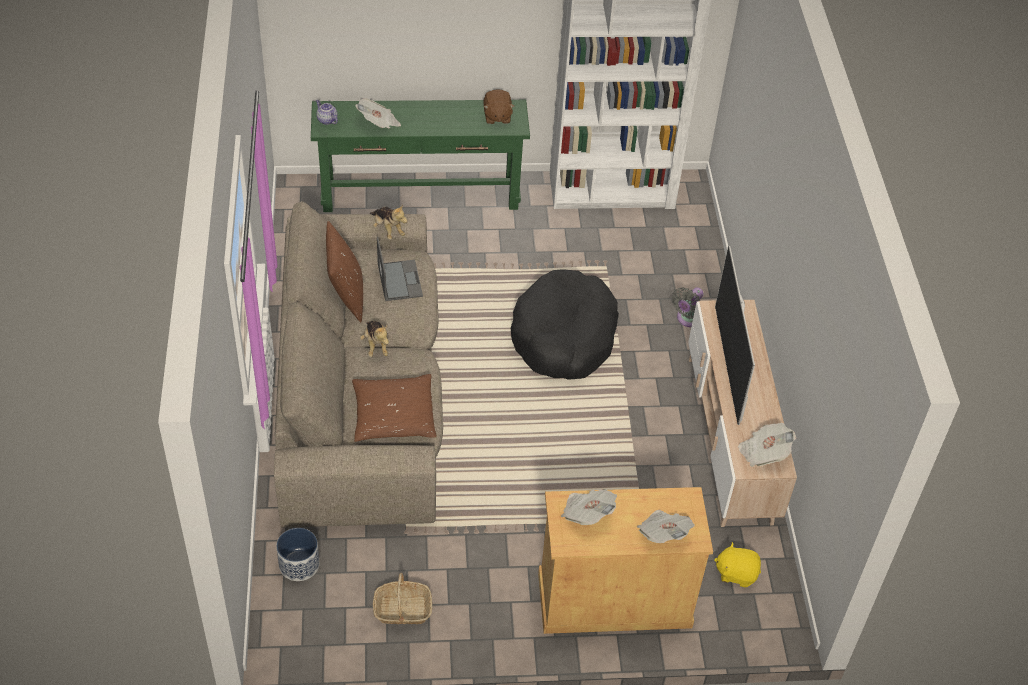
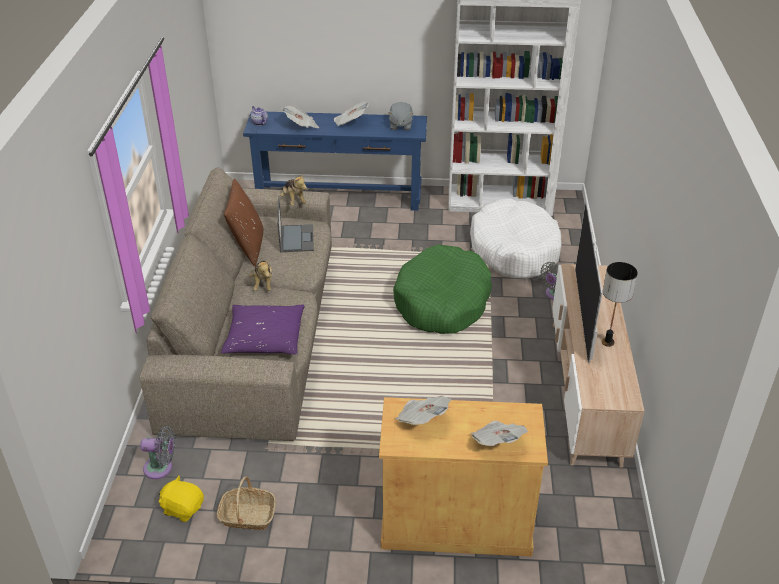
camera: 10 degrees right, 10 degrees down
planter [276,528,320,581] -> grey fan [140,426,175,479]
green console table [311,100,530,212] -> blue console table [243,111,427,211]
brown pillow [352,374,436,442] -> purple pillow [221,304,304,354]
brown plush toy [483,89,514,124] -> grey plush toy [388,102,414,130]
black dog bed [511,269,619,380] -> green dog bed [393,245,492,334]
yellow plush toy [714,542,761,587] -> yellow plush toy moved to [159,476,204,522]
newspaper [738,423,796,467] -> newspaper moved to [334,101,369,126]
none -> white dog bed [470,198,561,279]
none -> table lamp [601,262,638,347]

